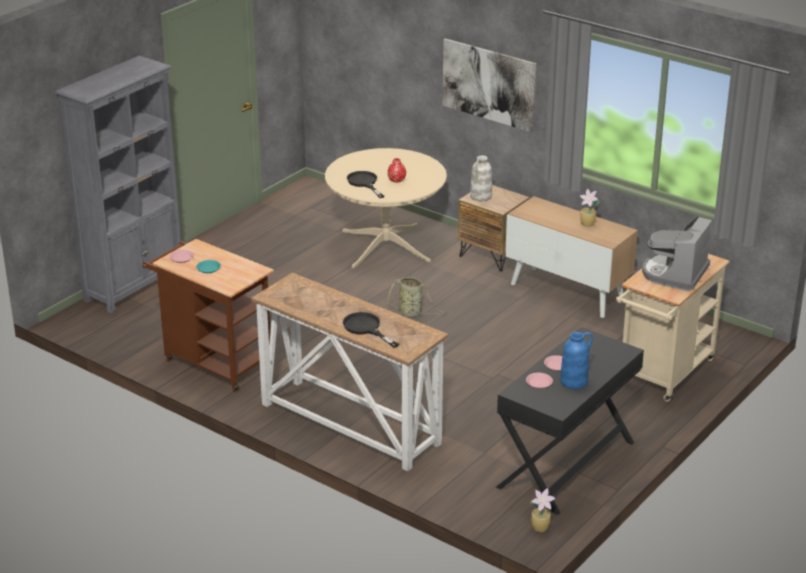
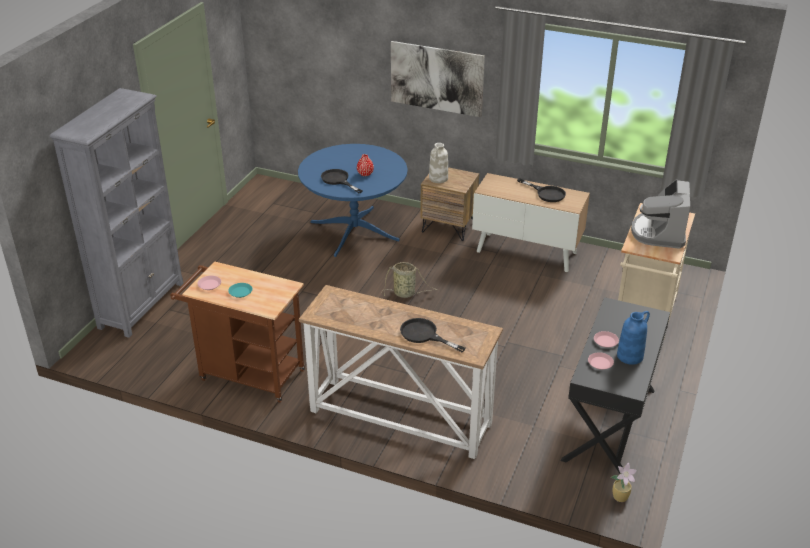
camera: 15 degrees left, 5 degrees up
beige dining table [325,148,447,268] -> blue dining table [298,144,408,257]
potted plant [580,189,600,227] -> black frying pan [517,178,566,202]

